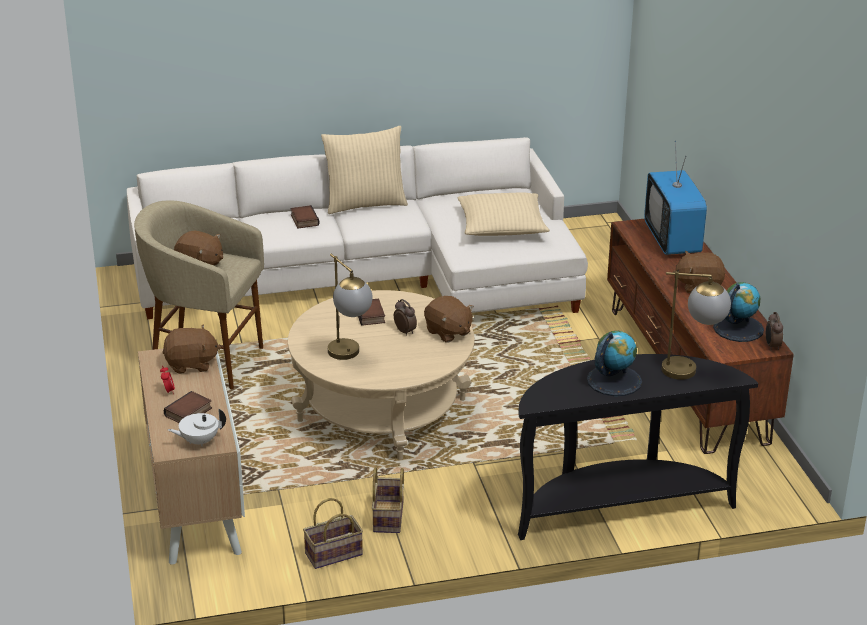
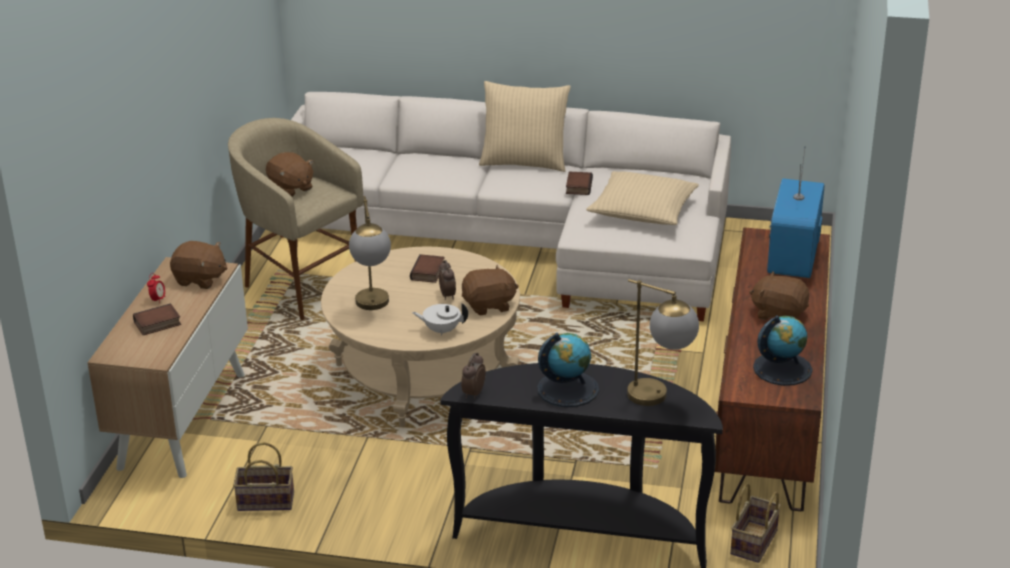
camera: 25 degrees right, 0 degrees up
white teapot [168,409,226,447] -> white teapot moved to [412,303,468,336]
book [290,205,320,228] -> book moved to [566,172,593,195]
basket [372,467,404,533] -> basket moved to [730,483,781,563]
brown plush toy [424,296,474,343] -> brown plush toy turned 90 degrees counterclockwise [462,265,519,316]
alarm clock [766,312,783,351] -> alarm clock moved to [461,353,486,399]

